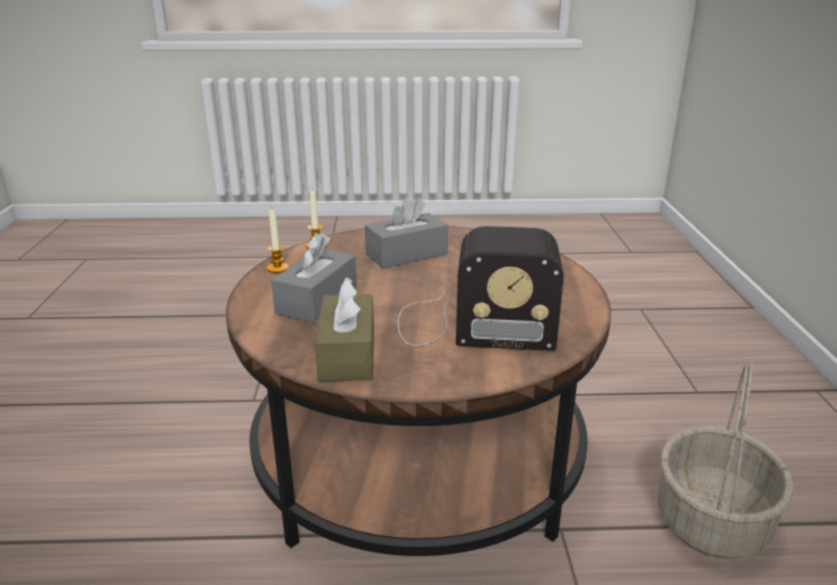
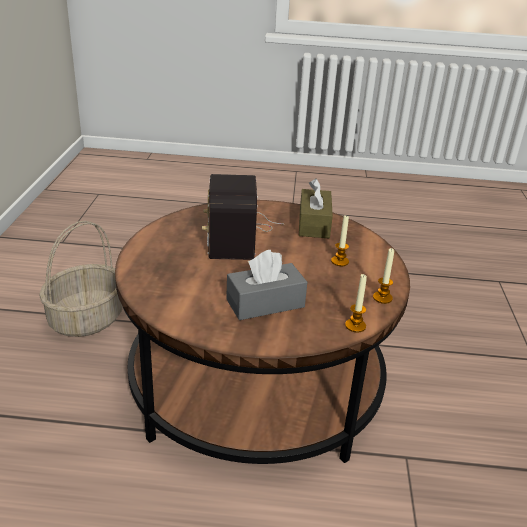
camera: 175 degrees left, 5 degrees up
grey tissue box [271,233,357,323] -> candle [331,214,349,266]
radio [398,226,564,351] -> radio turned 105 degrees counterclockwise [202,174,282,260]

